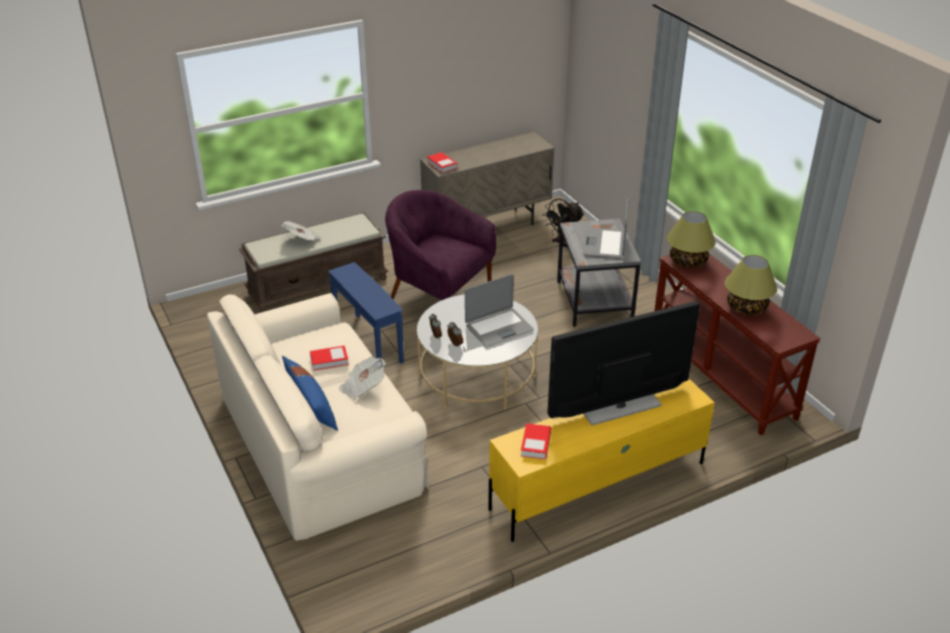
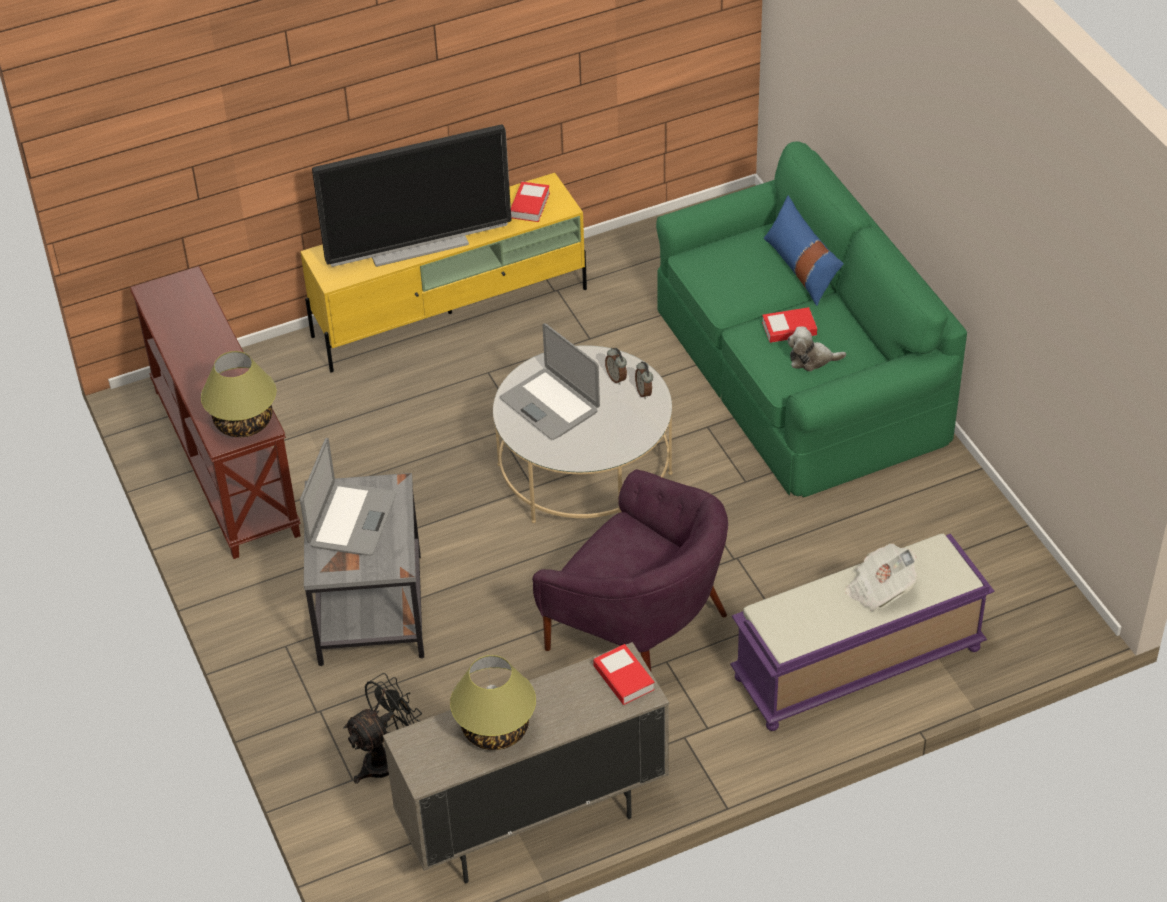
camera: 175 degrees left, 10 degrees up
beige sofa [207,293,429,541] -> green sofa [656,141,967,497]
brown bench [239,212,388,313] -> purple bench [730,534,994,731]
blue side table [328,262,404,364] -> none
newspaper [339,356,386,400] -> none
laptop [465,274,534,347] -> laptop turned 105 degrees counterclockwise [500,323,600,440]
table lamp [725,255,777,315] -> table lamp moved to [450,655,536,750]
none -> plush toy [787,326,846,372]

